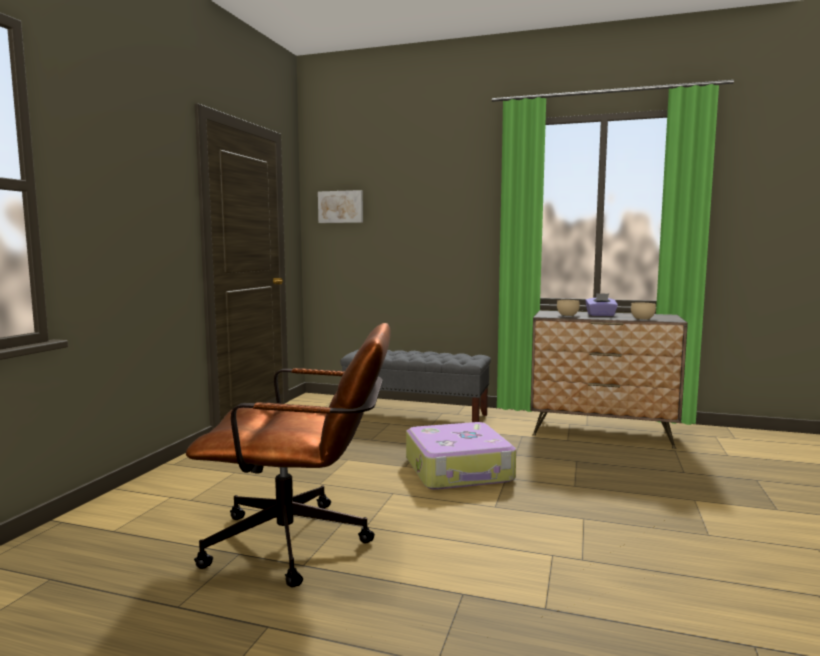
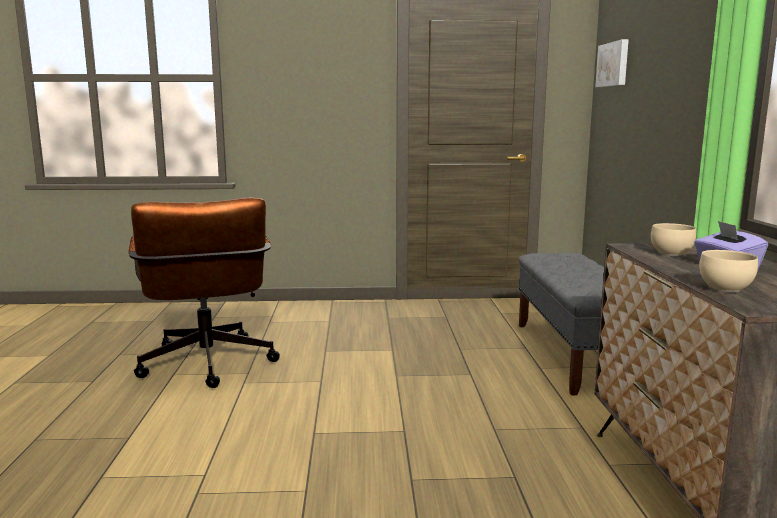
camera: 70 degrees right, 5 degrees up
suitcase [406,422,516,490] -> none

